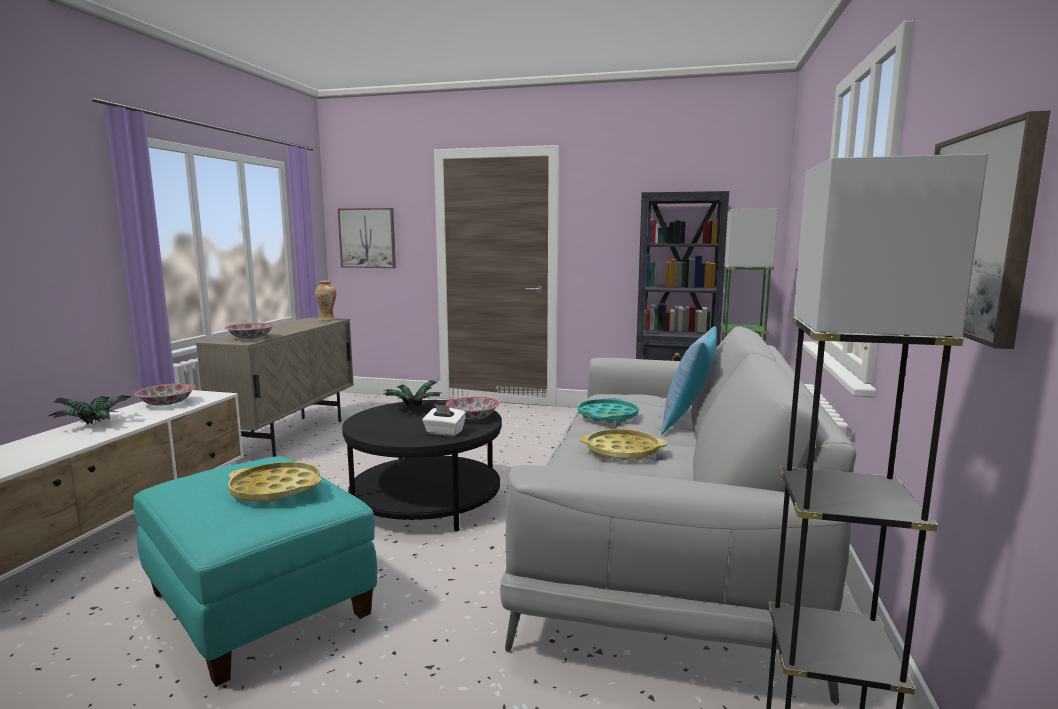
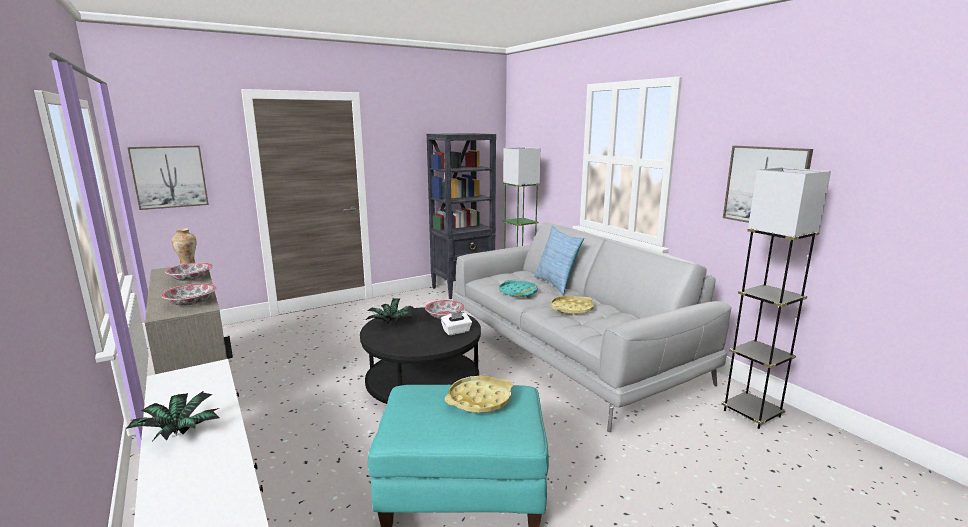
camera: 45 degrees left, 5 degrees up
bowl [134,384,195,405] -> bowl moved to [165,263,213,281]

